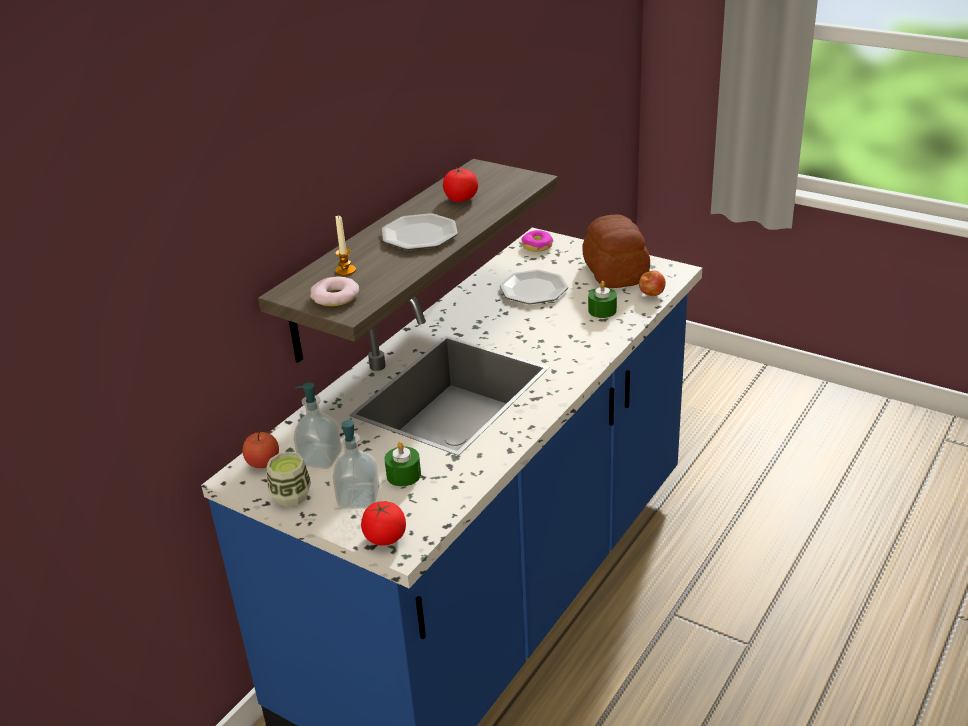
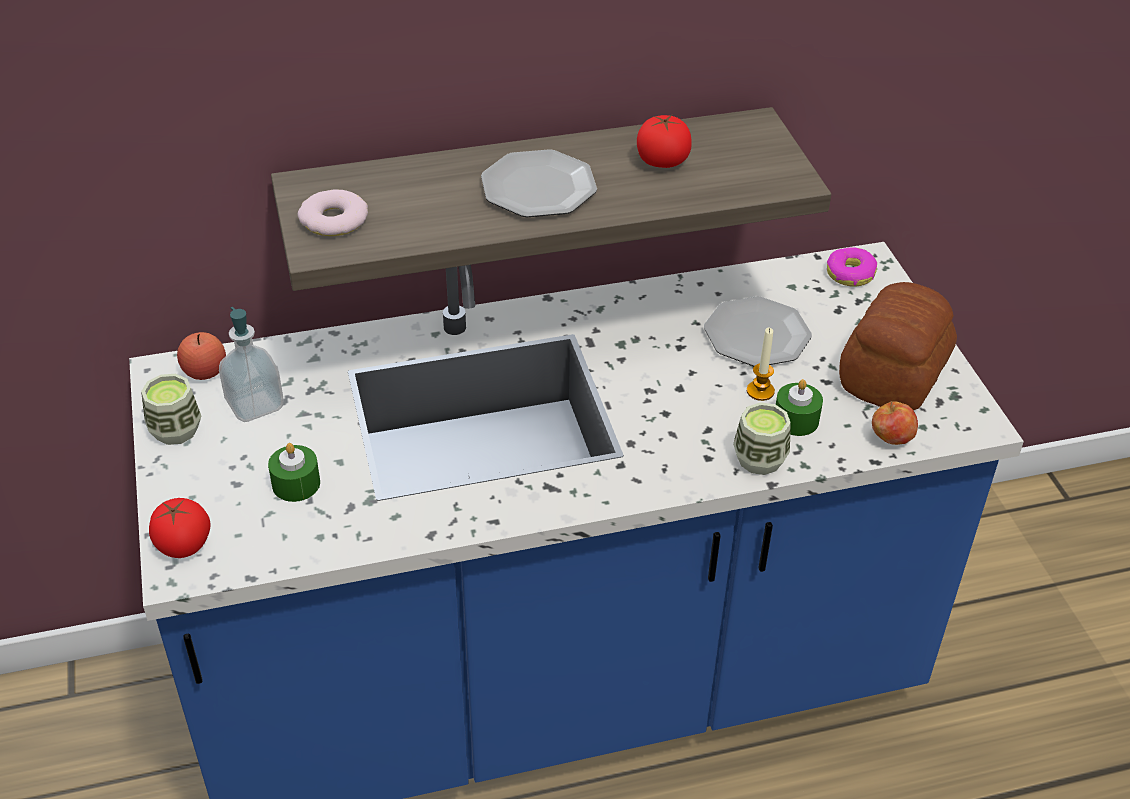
camera: 40 degrees right, 10 degrees up
soap dispenser [333,418,379,509] -> none
candle [335,215,356,276] -> candle moved to [747,328,775,401]
none -> cup [733,402,791,475]

